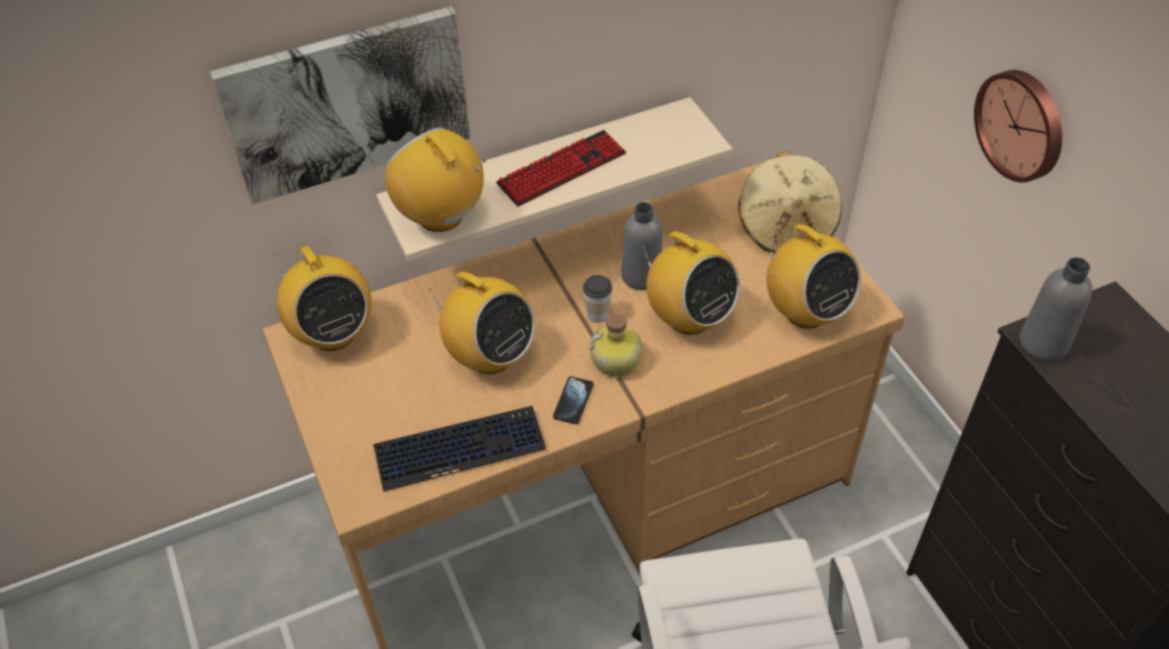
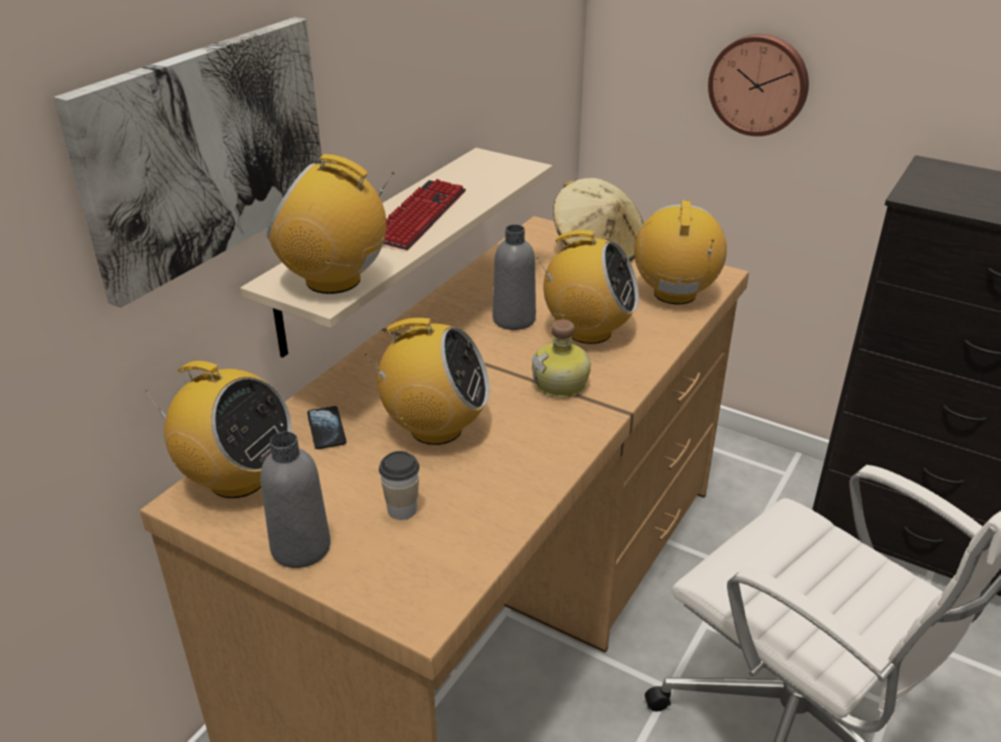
camera: 35 degrees left, 15 degrees down
keyboard [373,406,546,492] -> none
phone [553,376,594,424] -> phone moved to [307,406,347,449]
cup [583,275,612,323] -> cup moved to [379,451,420,520]
radio [766,224,861,328] -> radio turned 105 degrees counterclockwise [634,200,727,304]
grey bottle [1020,257,1092,361] -> grey bottle moved to [260,432,331,568]

